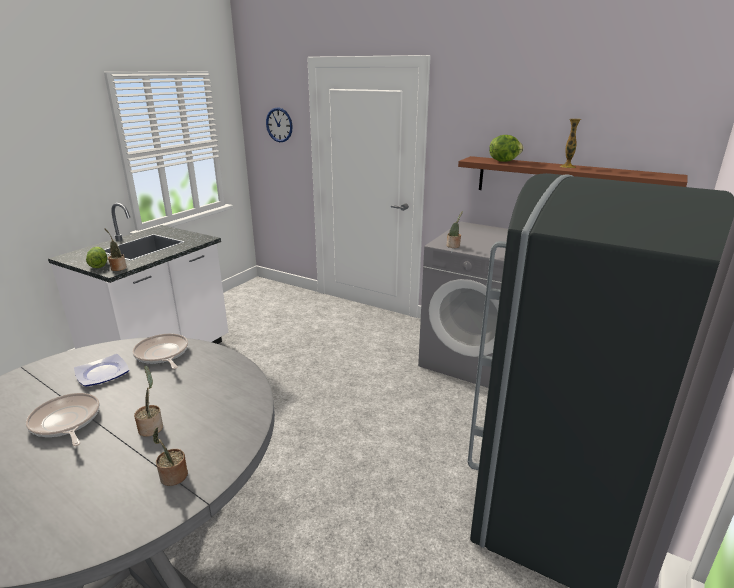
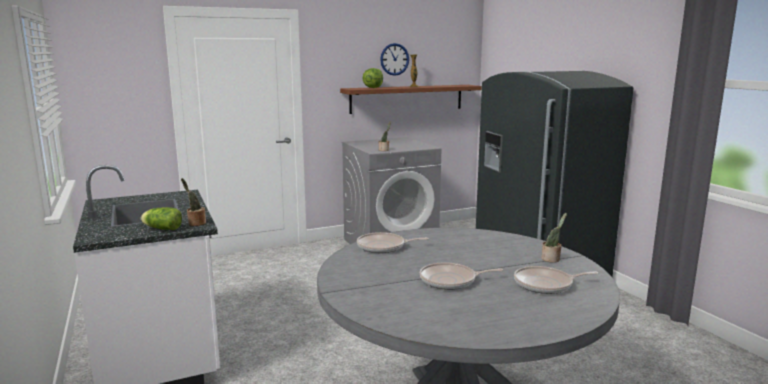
camera: 55 degrees left, 10 degrees down
plate [74,354,129,387] -> none
potted plant [134,365,163,437] -> none
wall clock [266,107,293,142] -> wall clock moved to [380,43,409,76]
none -> frying pan [514,266,598,294]

